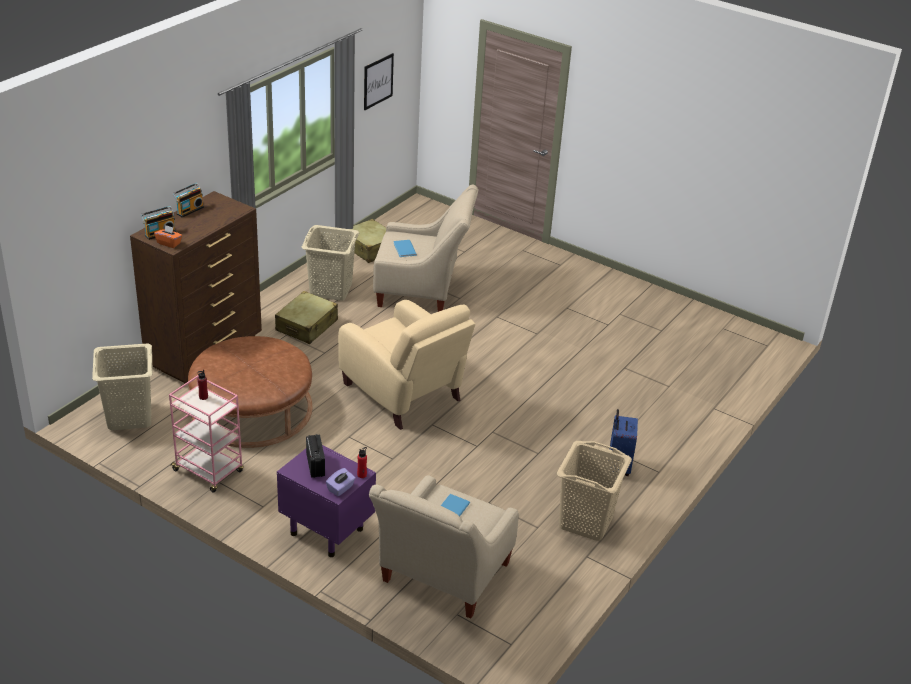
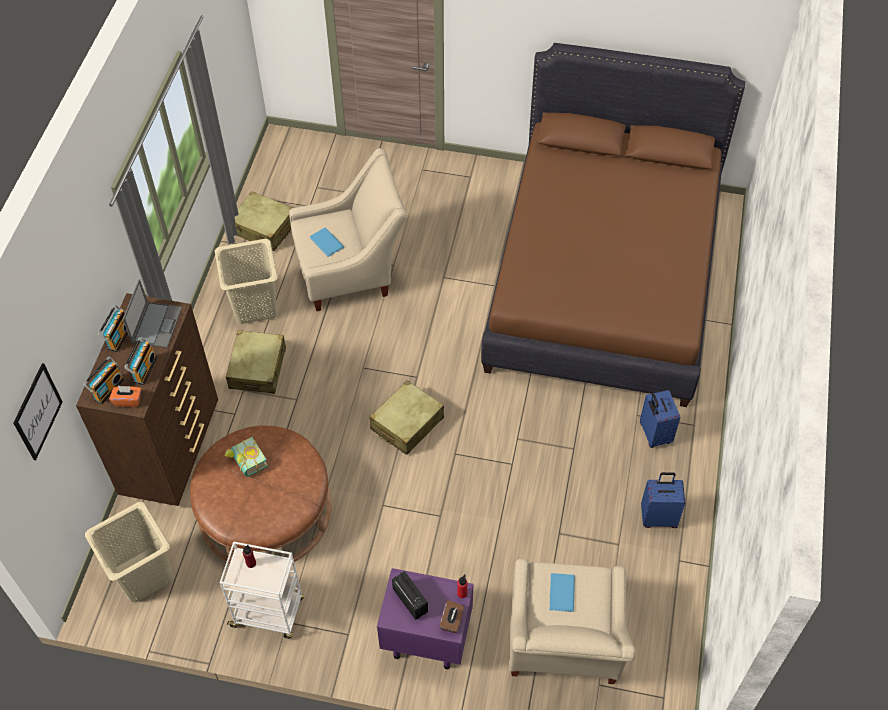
camera: 20 degrees left, 20 degrees up
pink cart [169,375,244,493] -> white cart [220,541,304,639]
purple tissue box [326,468,356,496] -> brown tissue box [440,600,464,633]
beige armchair [338,300,475,430] -> beige suitcase [369,380,444,455]
picture [364,53,394,110] -> picture moved to [13,363,63,460]
beige laundry basket [557,441,632,541] -> blue suitcase [641,472,686,528]
none -> laptop [123,279,182,348]
none -> radio [124,337,157,385]
none -> book [224,437,268,477]
none -> brown bed [481,43,746,407]

